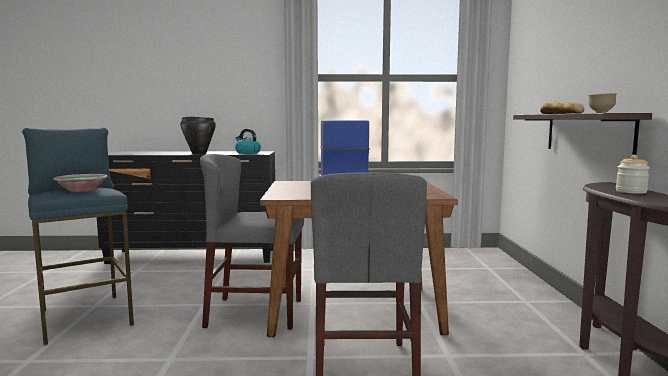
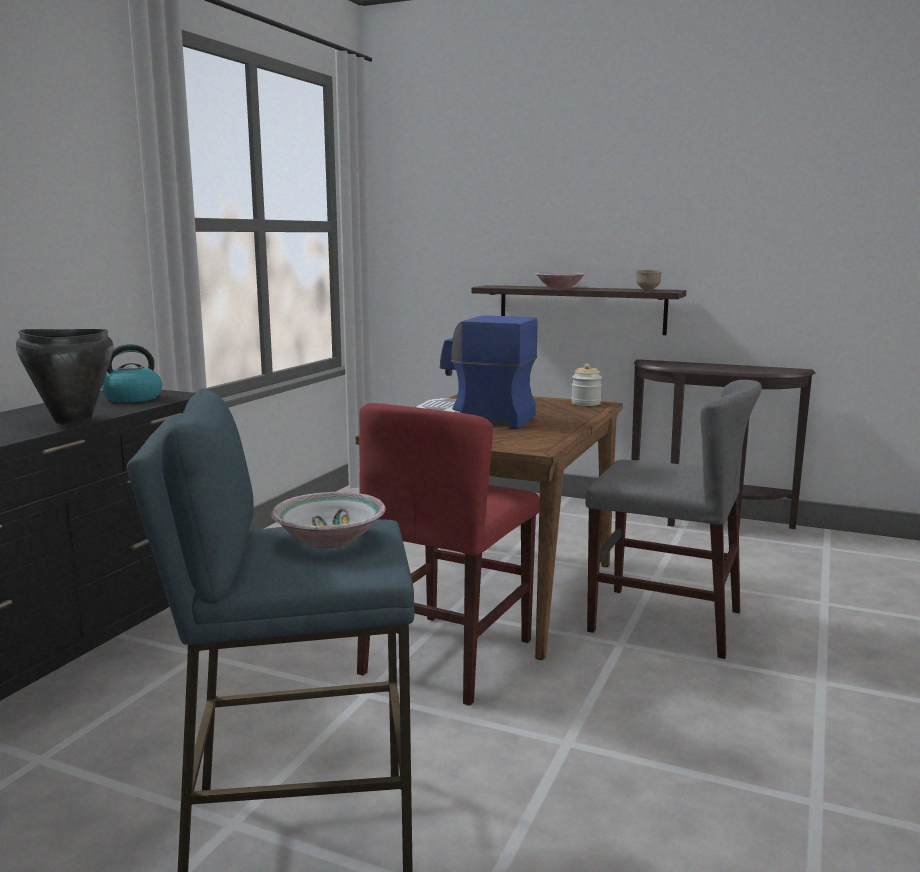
camera: 65 degrees left, 5 degrees up
grey chair [200,154,304,330] -> red chair [357,403,540,706]
bread [540,101,584,114] -> bowl [535,272,586,289]
jar [616,155,650,194] -> jar moved to [571,364,602,406]

